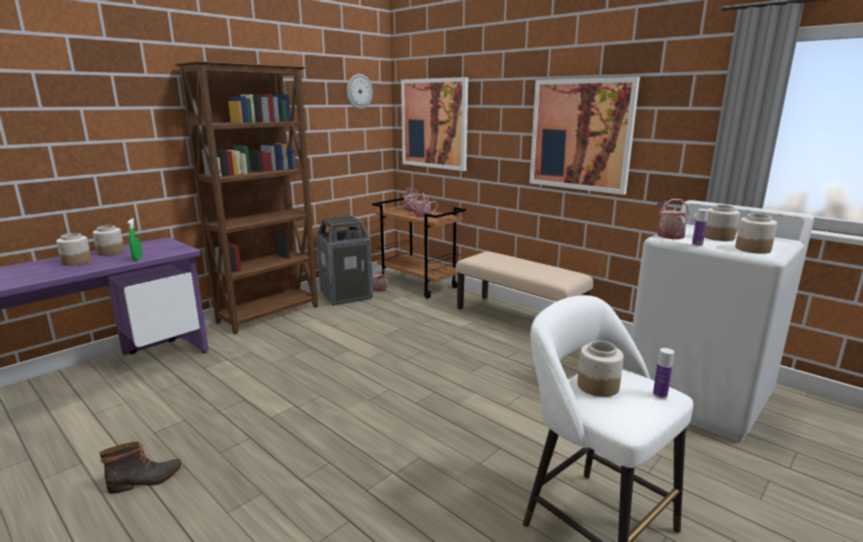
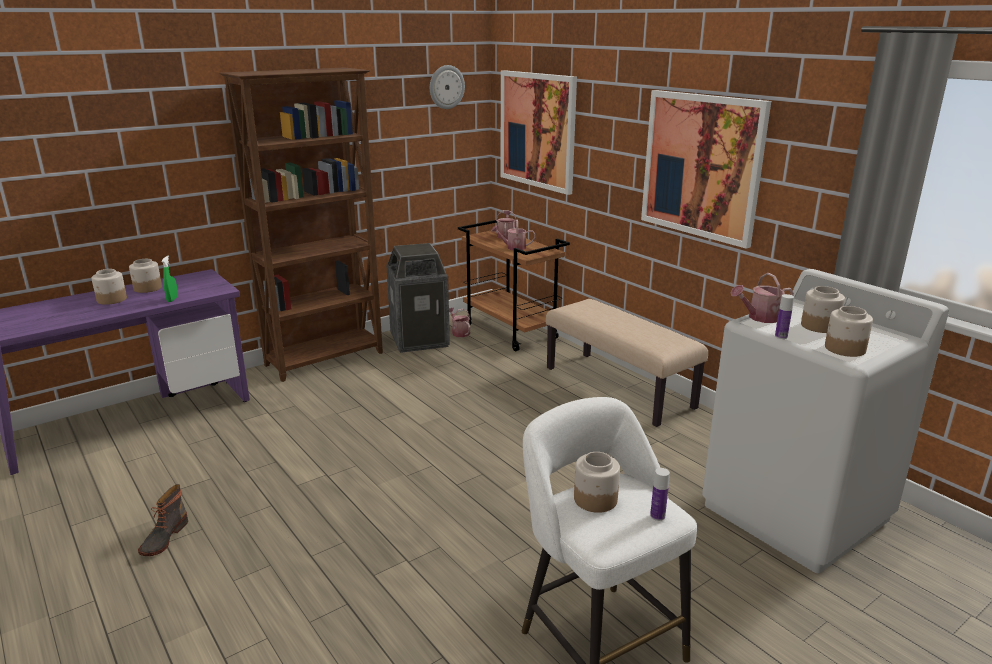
camera: 10 degrees right, 5 degrees up
boot [99,442,181,494] -> boot turned 120 degrees clockwise [138,484,188,556]
watering can [657,199,689,239] -> watering can turned 120 degrees counterclockwise [731,273,794,323]

